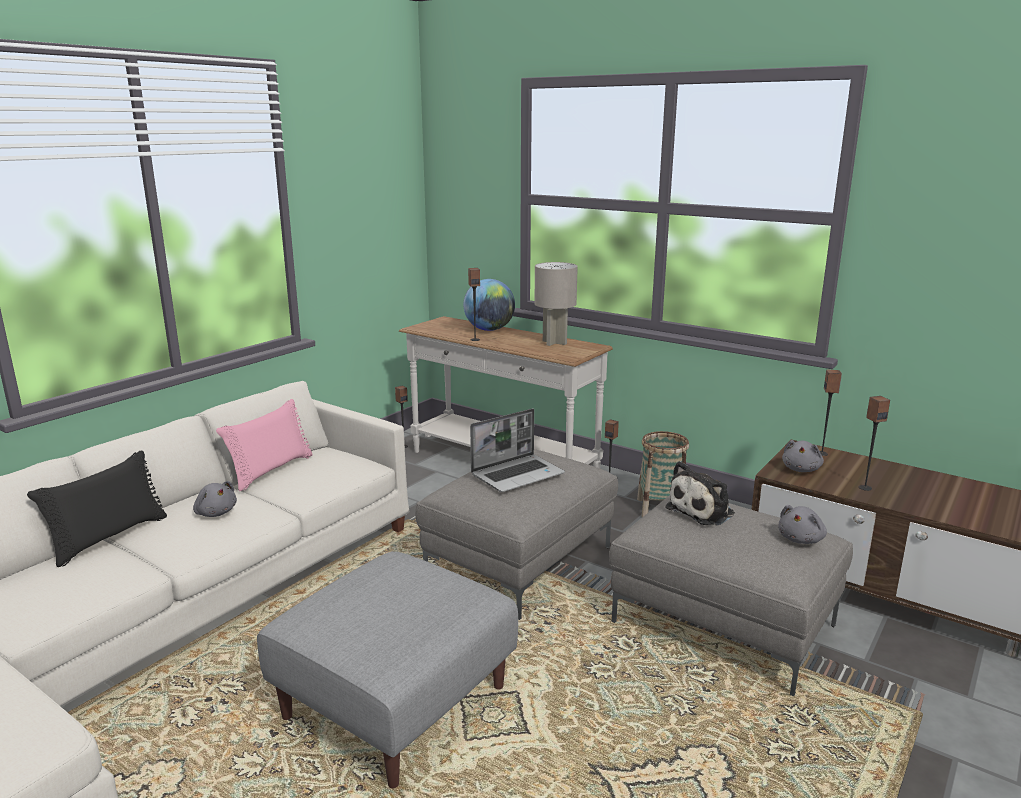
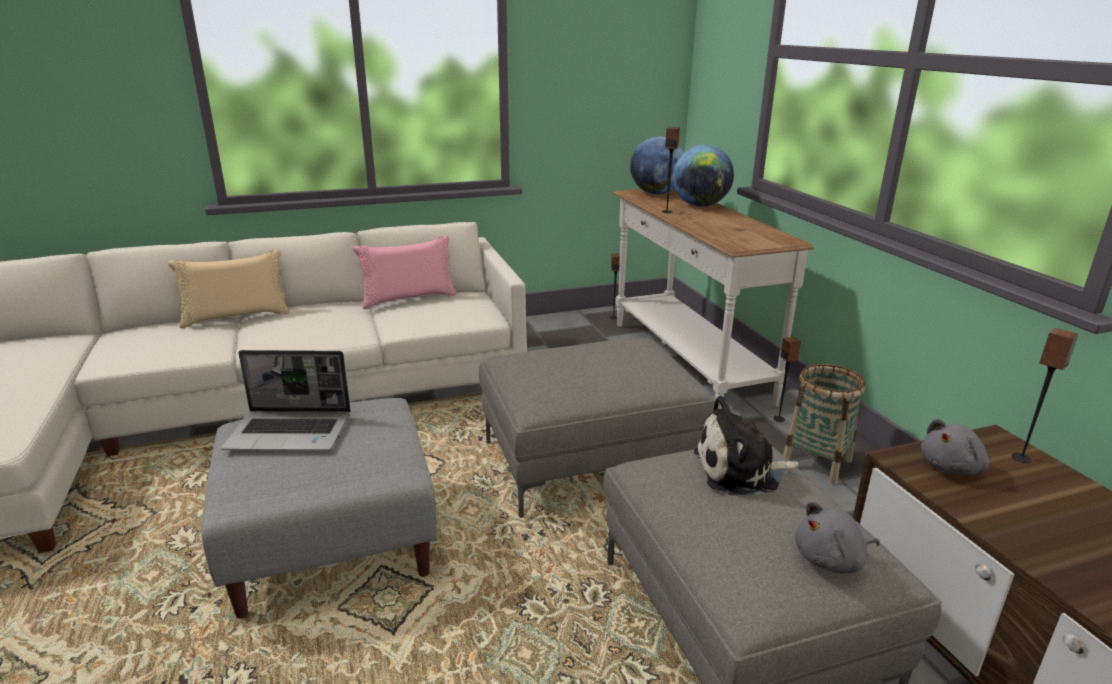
camera: 35 degrees right, 5 degrees up
black pillow [27,451,167,567] -> beige pillow [168,250,289,329]
grey plush toy [193,481,237,517] -> none
laptop [470,408,565,492] -> laptop moved to [221,350,351,451]
grey table lamp [534,262,578,346] -> none
speaker [859,396,890,491] -> none
none -> globe [630,136,684,194]

